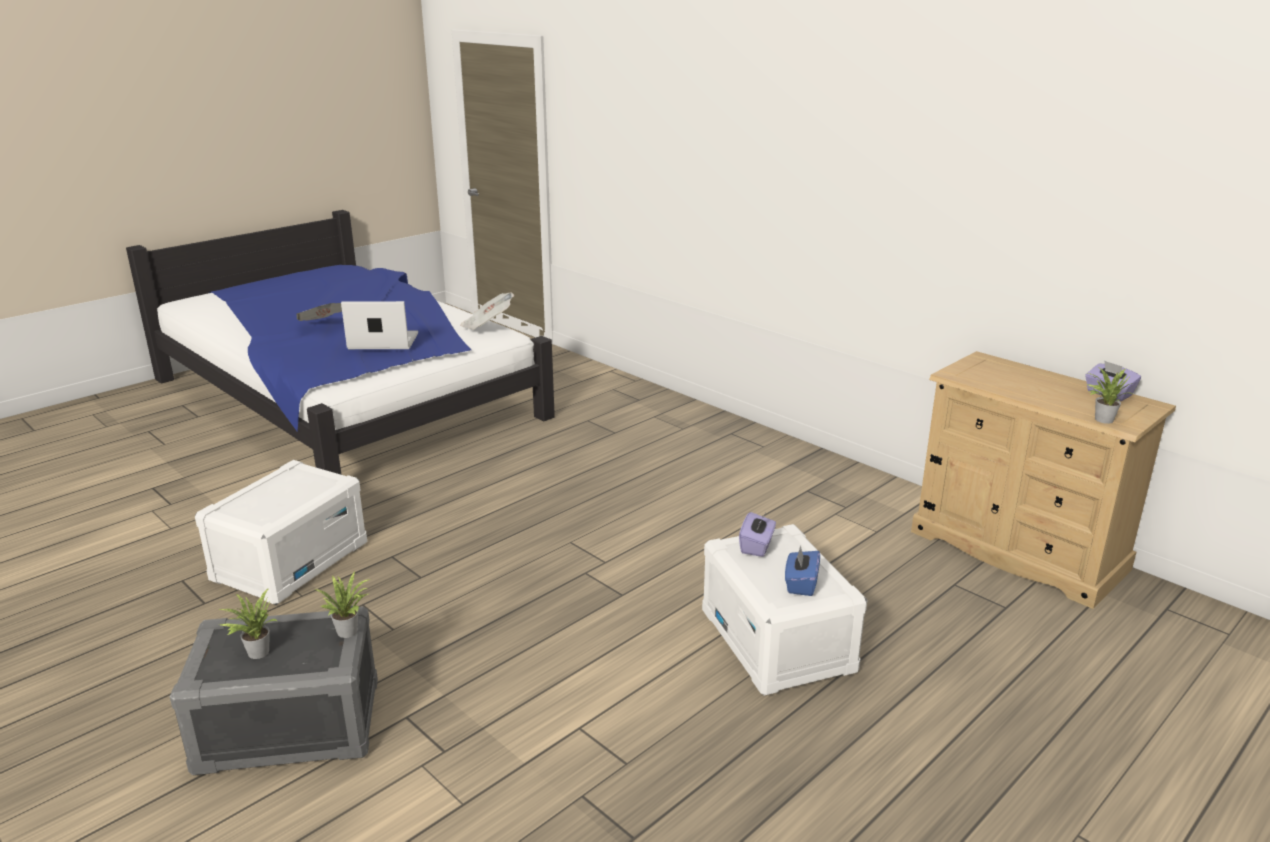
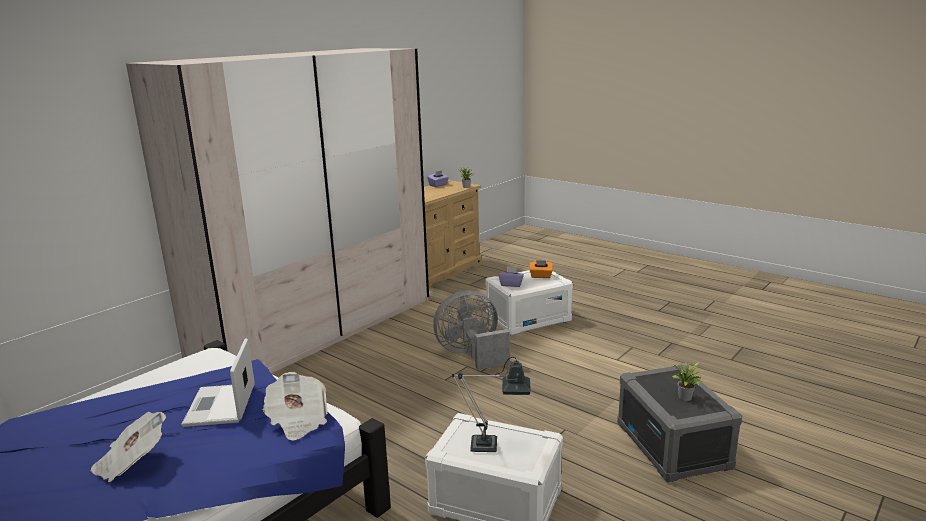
camera: 95 degrees left, 5 degrees down
potted plant [314,572,370,638] -> none
newspaper [461,293,514,330] -> newspaper moved to [263,372,327,441]
blue tissue box [785,545,820,596] -> orange tissue box [529,260,553,278]
none -> beige wardrobe [126,48,429,373]
none -> grey fan [433,290,510,370]
none -> table lamp [452,357,531,452]

